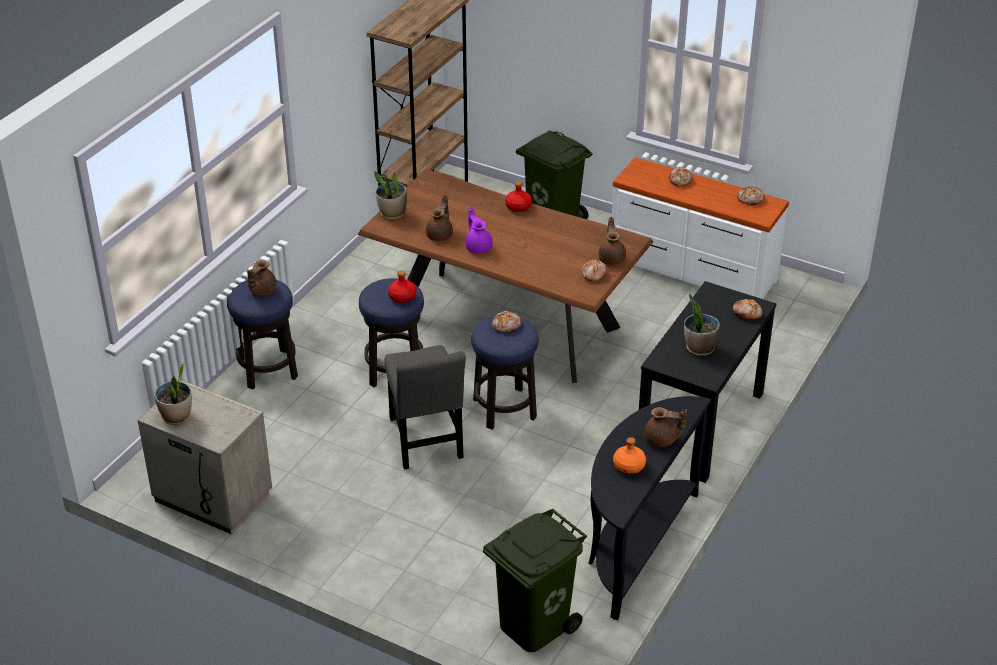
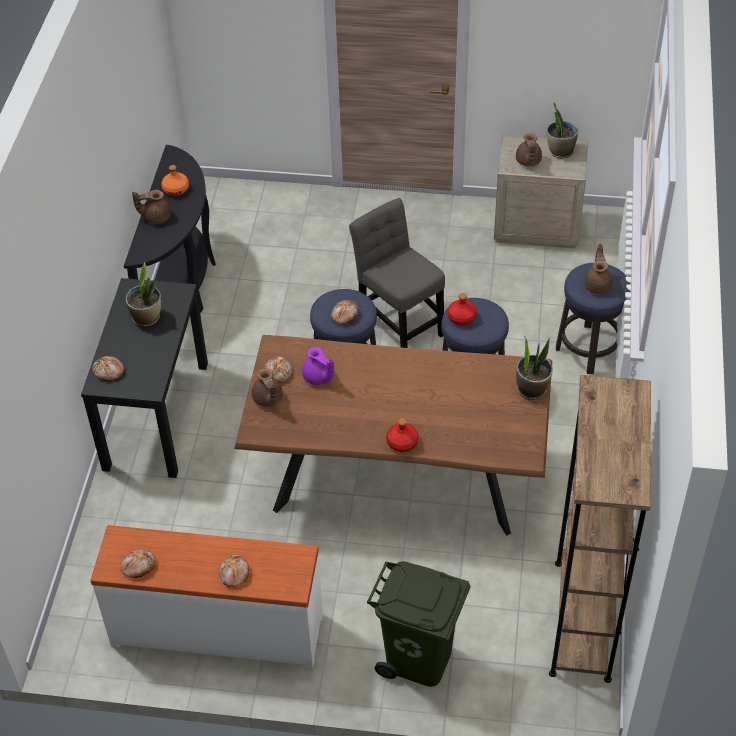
camera: 160 degrees right, 10 degrees up
brown teapot [426,195,453,241] -> brown teapot moved to [516,133,542,167]
purple teapot [465,207,493,254] -> purple teapot moved to [302,347,334,385]
green trash can [483,509,587,652] -> none

